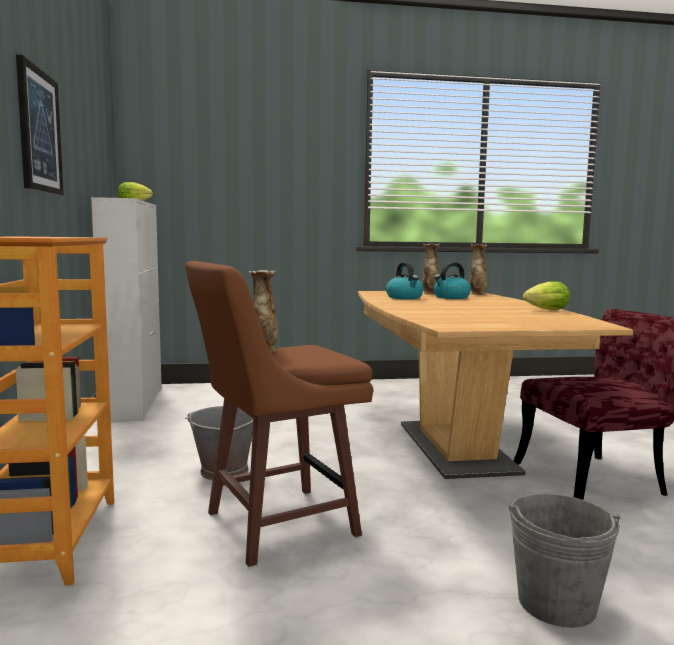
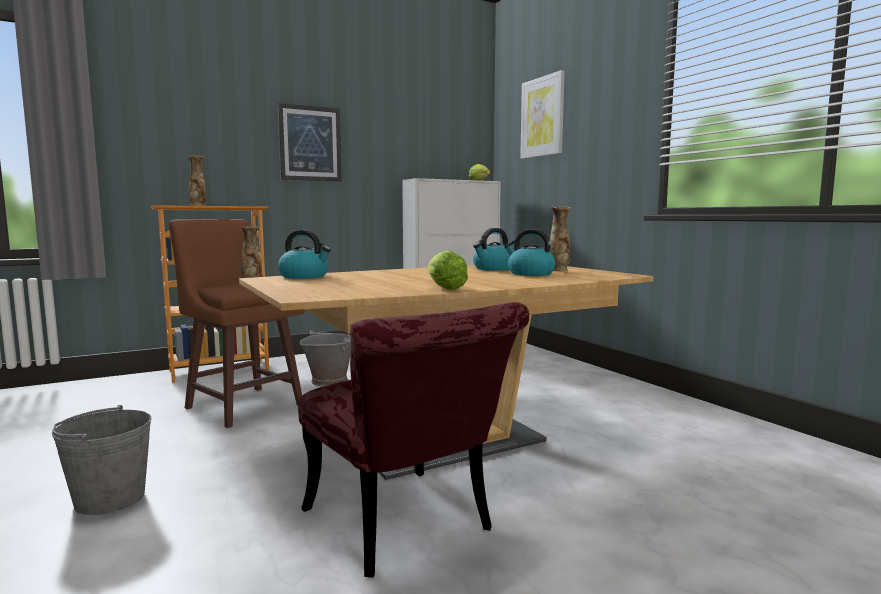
camera: 70 degrees right, 0 degrees up
vase [469,244,488,295] -> vase moved to [188,155,207,206]
none -> kettle [278,230,331,279]
none -> picture [520,70,565,159]

